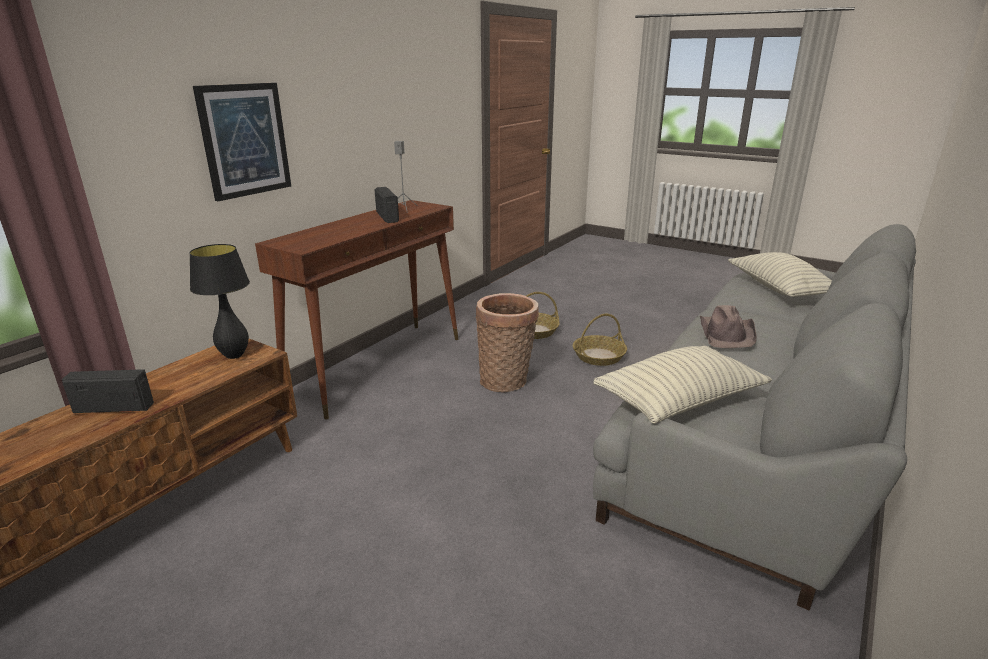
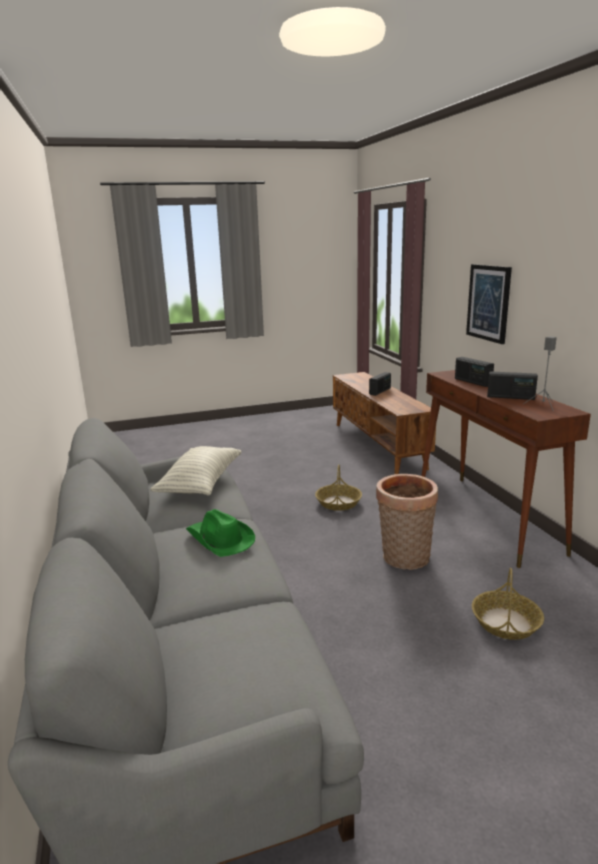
camera: 130 degrees right, 5 degrees down
black table lamp [189,244,250,359] -> none
basket [573,314,627,366] -> basket moved to [315,464,362,511]
brown hat [700,305,756,348] -> green hat [186,509,255,557]
pillow [728,252,832,297] -> none
none -> radio [455,357,494,387]

